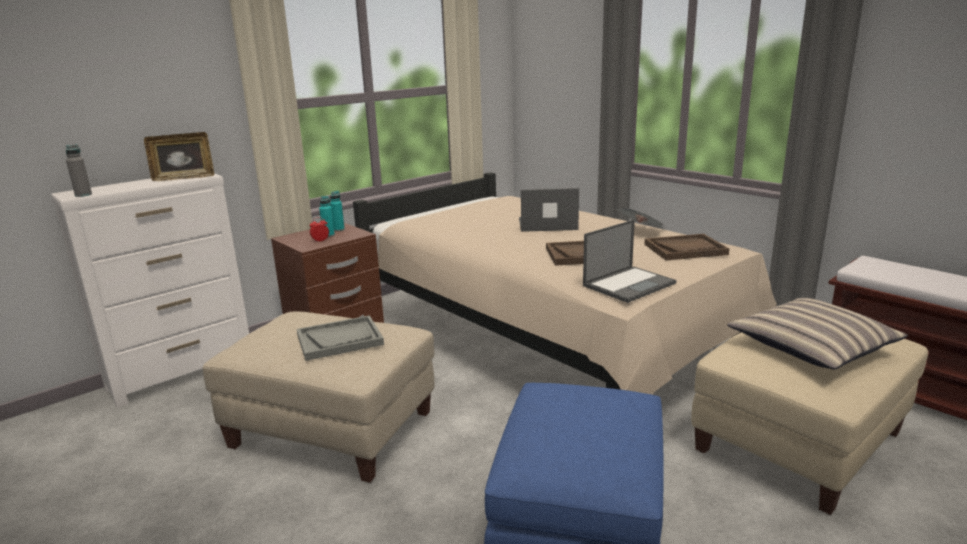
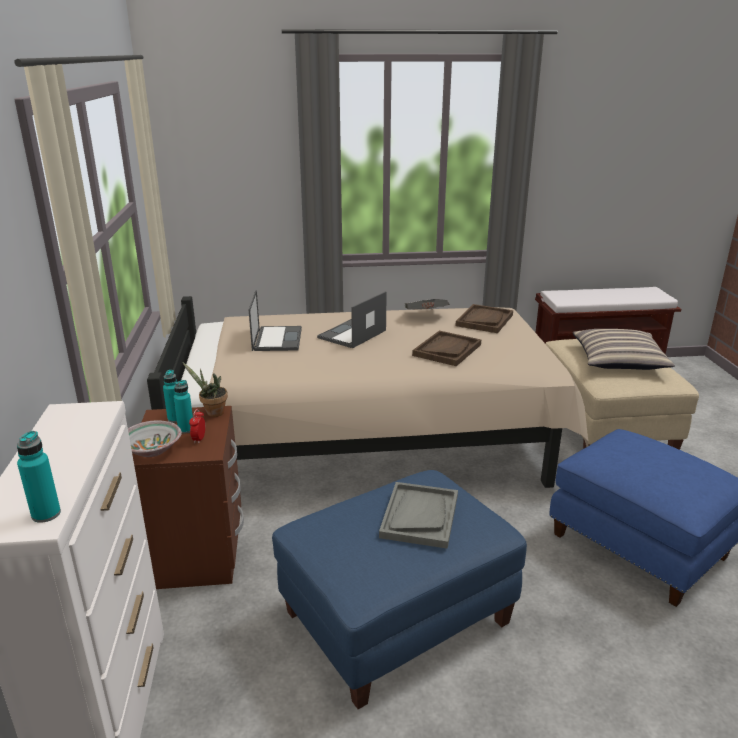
camera: 55 degrees left, 5 degrees up
grey bottle [66,144,92,197] -> turquoise bottle [17,431,61,523]
picture frame [144,132,214,181] -> none
beige ottoman [202,312,435,483] -> blue ottoman [272,470,527,709]
laptop [583,220,677,303] -> laptop moved to [249,290,302,351]
none -> bowl [128,420,182,457]
none -> potted plant [183,363,228,417]

